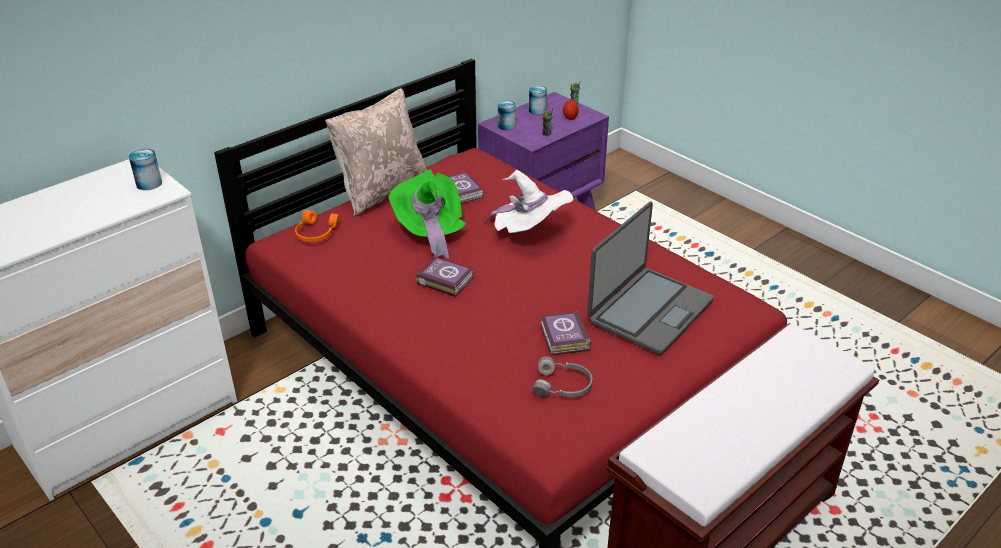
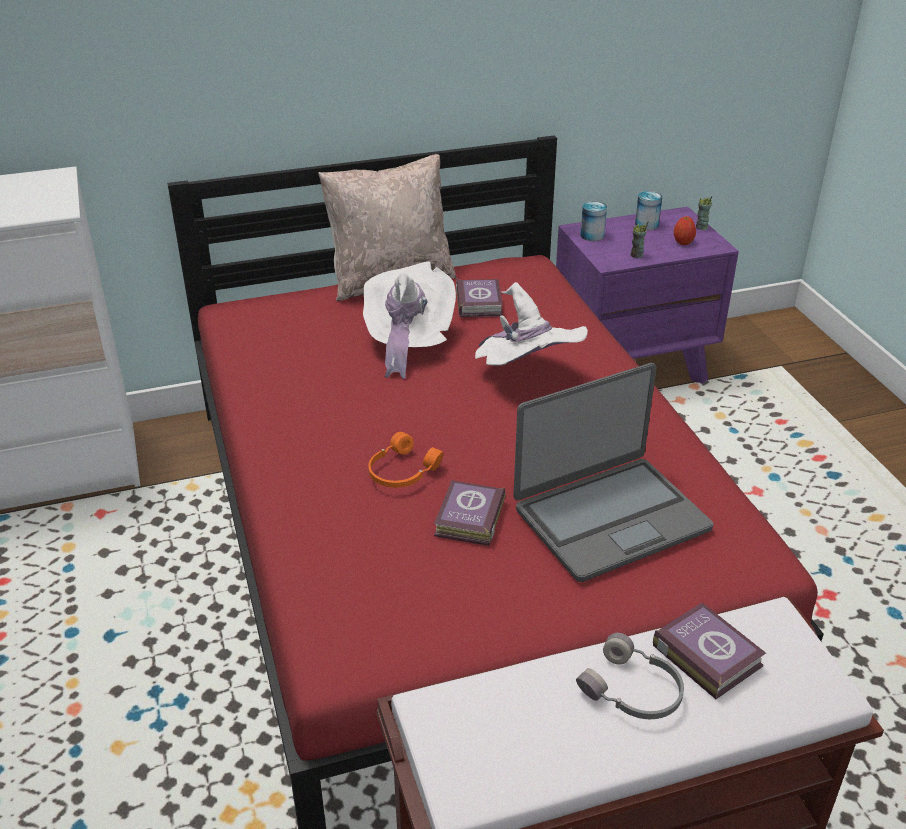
camera: 25 degrees right, 0 degrees up
can [129,149,162,190] -> none
orange headphones [295,210,339,242] -> orange headphones moved to [368,432,444,488]
green hat [389,170,466,259] -> white hat [363,262,456,379]
book [416,257,474,297] -> book moved to [653,603,766,699]
grey headphones [532,357,592,397] -> grey headphones moved to [576,633,684,719]

